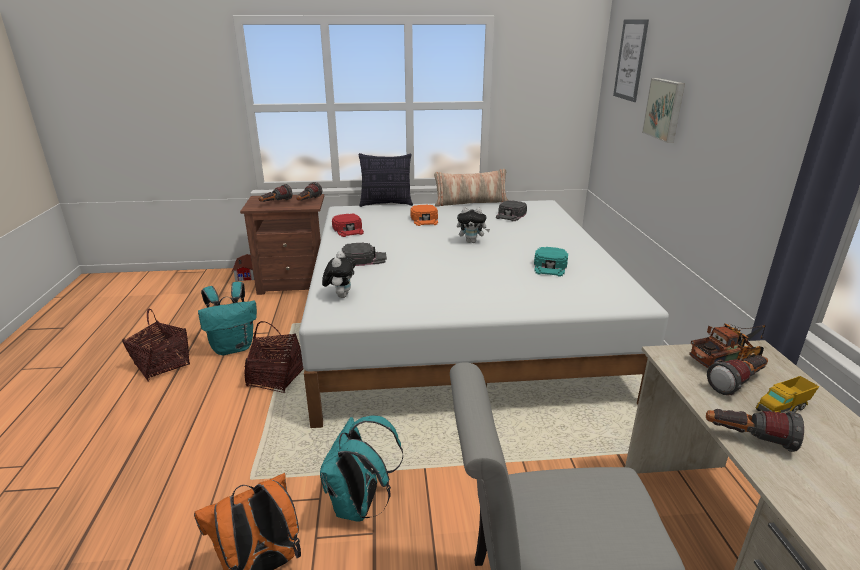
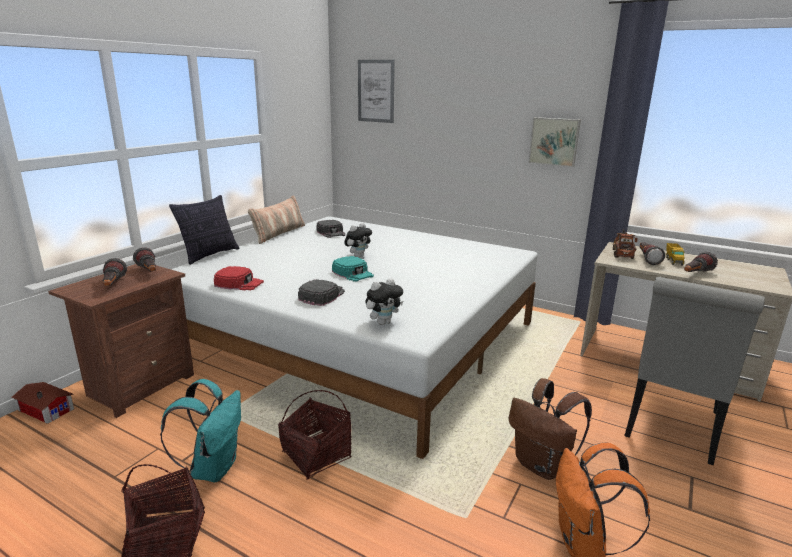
camera: 55 degrees left, 5 degrees down
turquoise backpack [320,415,403,522] -> brown backpack [509,378,592,480]
plush toy [322,251,356,298] -> plush toy turned 105 degrees clockwise [365,278,403,325]
orange cap [410,205,438,226] -> none
turquoise cap [534,247,568,277] -> turquoise cap moved to [332,256,374,282]
picture [642,78,685,143] -> picture moved to [529,117,581,167]

